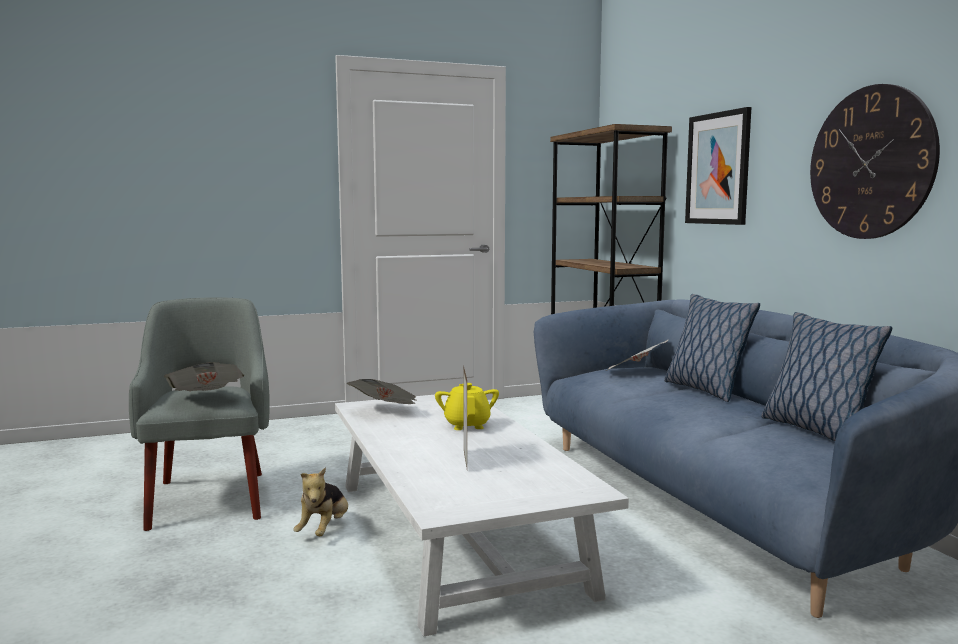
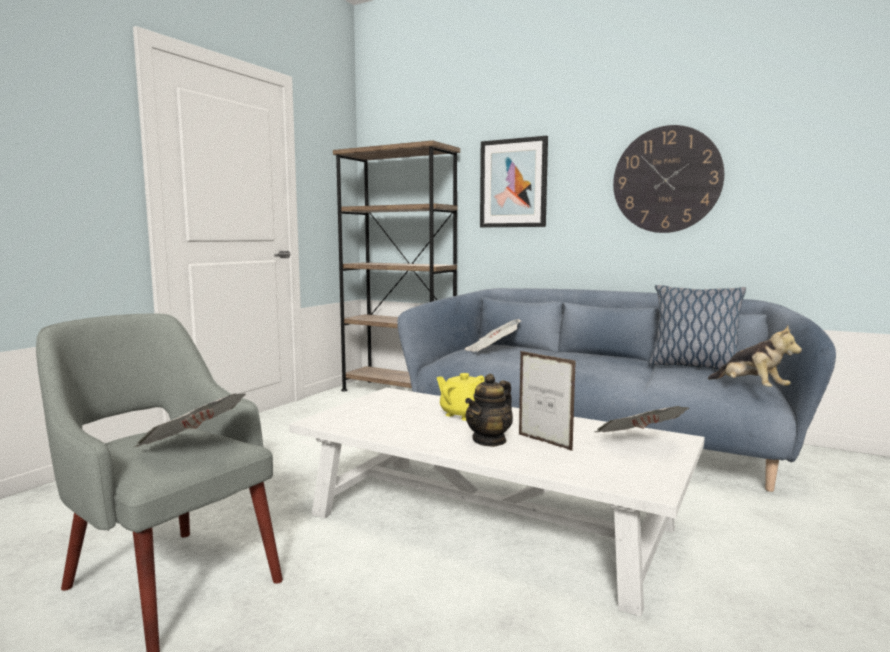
camera: 40 degrees left, 0 degrees up
plush toy [293,467,348,536] -> plush toy moved to [708,325,802,387]
newspaper [347,379,418,404] -> newspaper moved to [595,406,689,432]
pillow [664,294,760,402] -> none
none -> teapot [465,374,513,447]

